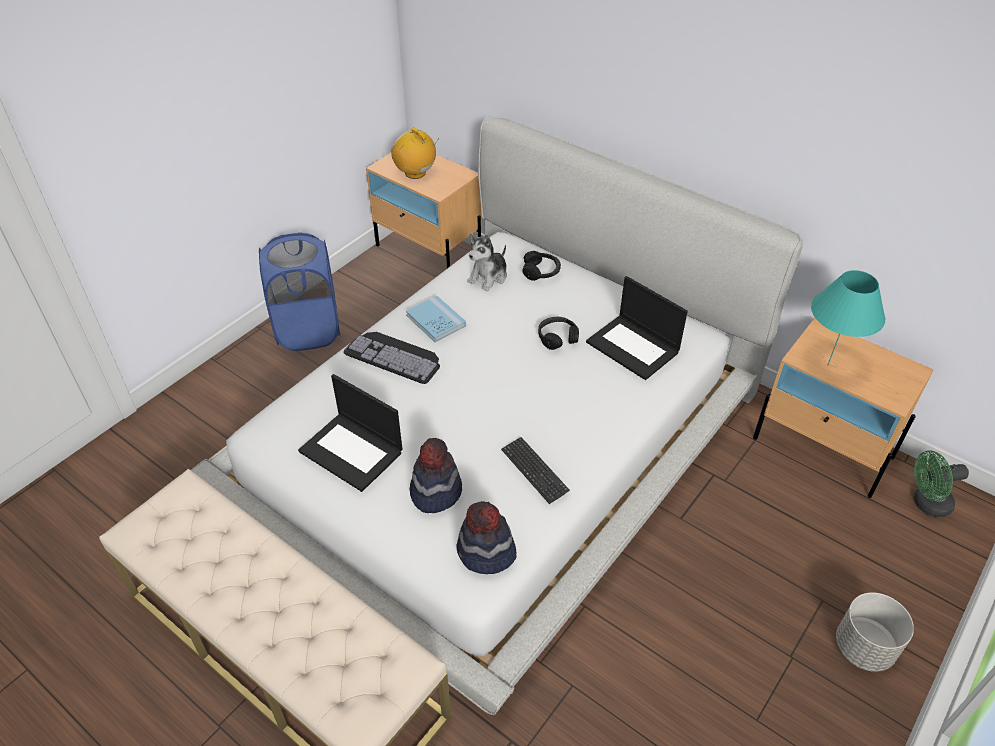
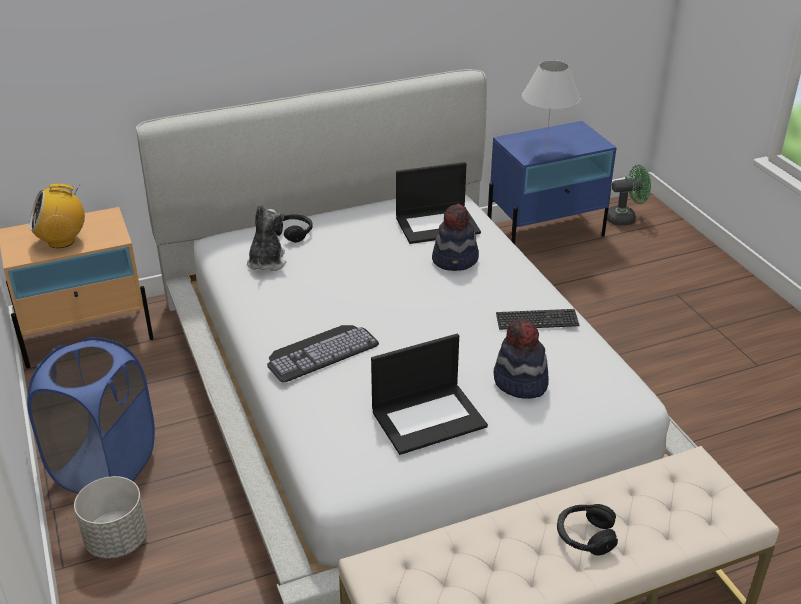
camera: 60 degrees left, 10 degrees down
blue book [406,296,466,342] -> none
hat [456,501,517,574] -> hat moved to [432,204,479,271]
plush toy [467,234,507,291] -> plush toy turned 150 degrees counterclockwise [247,204,286,271]
black headphones [538,317,579,350] -> black headphones moved to [557,504,618,556]
beige nightstand [753,318,934,498] -> blue nightstand [488,121,617,244]
turquoise table lamp [811,270,885,366] -> white table lamp [522,60,581,150]
grey planter [836,592,914,672] -> grey planter moved to [74,476,147,559]
green fan [914,450,969,517] -> green fan turned 120 degrees counterclockwise [607,165,651,226]

